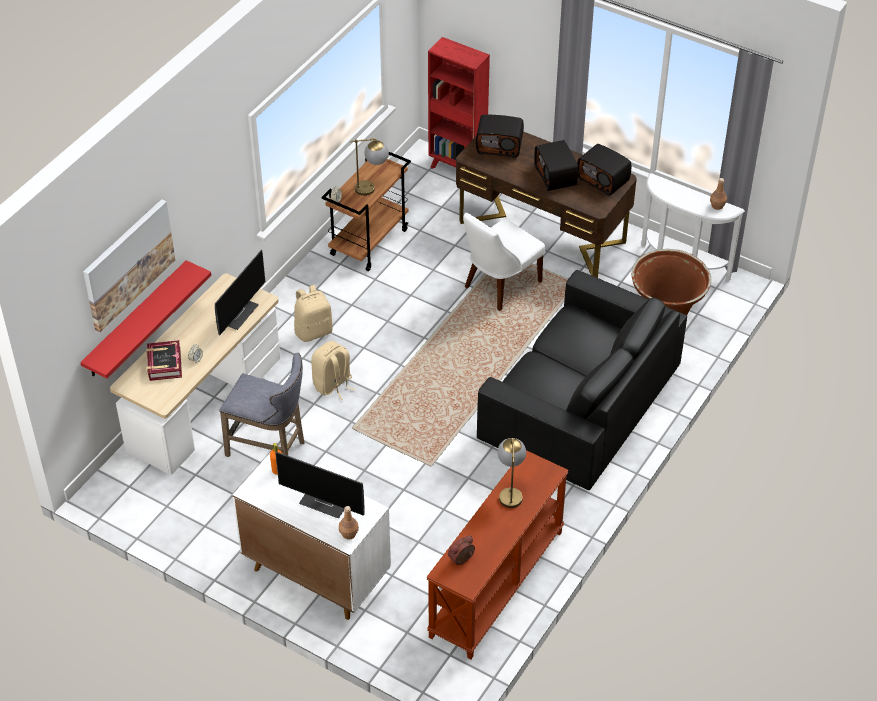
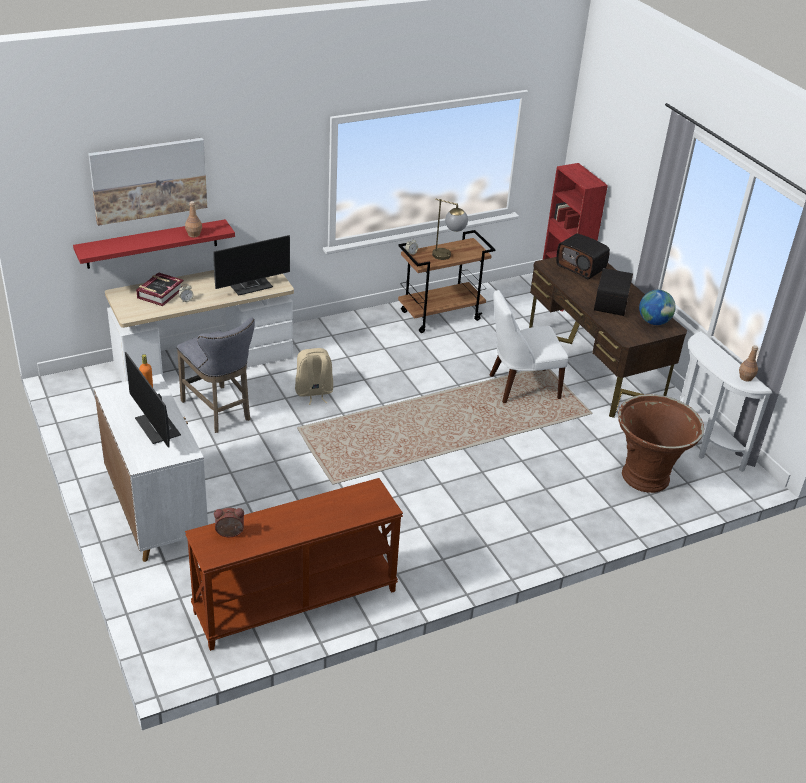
camera: 30 degrees right, 10 degrees down
beige backpack [294,285,333,342] -> none
brown bottle [339,506,359,539] -> brown bottle moved to [185,201,202,237]
black sofa [477,270,687,490] -> none
table lamp [497,438,526,508] -> none
radio [577,144,631,196] -> globe [639,290,676,325]

